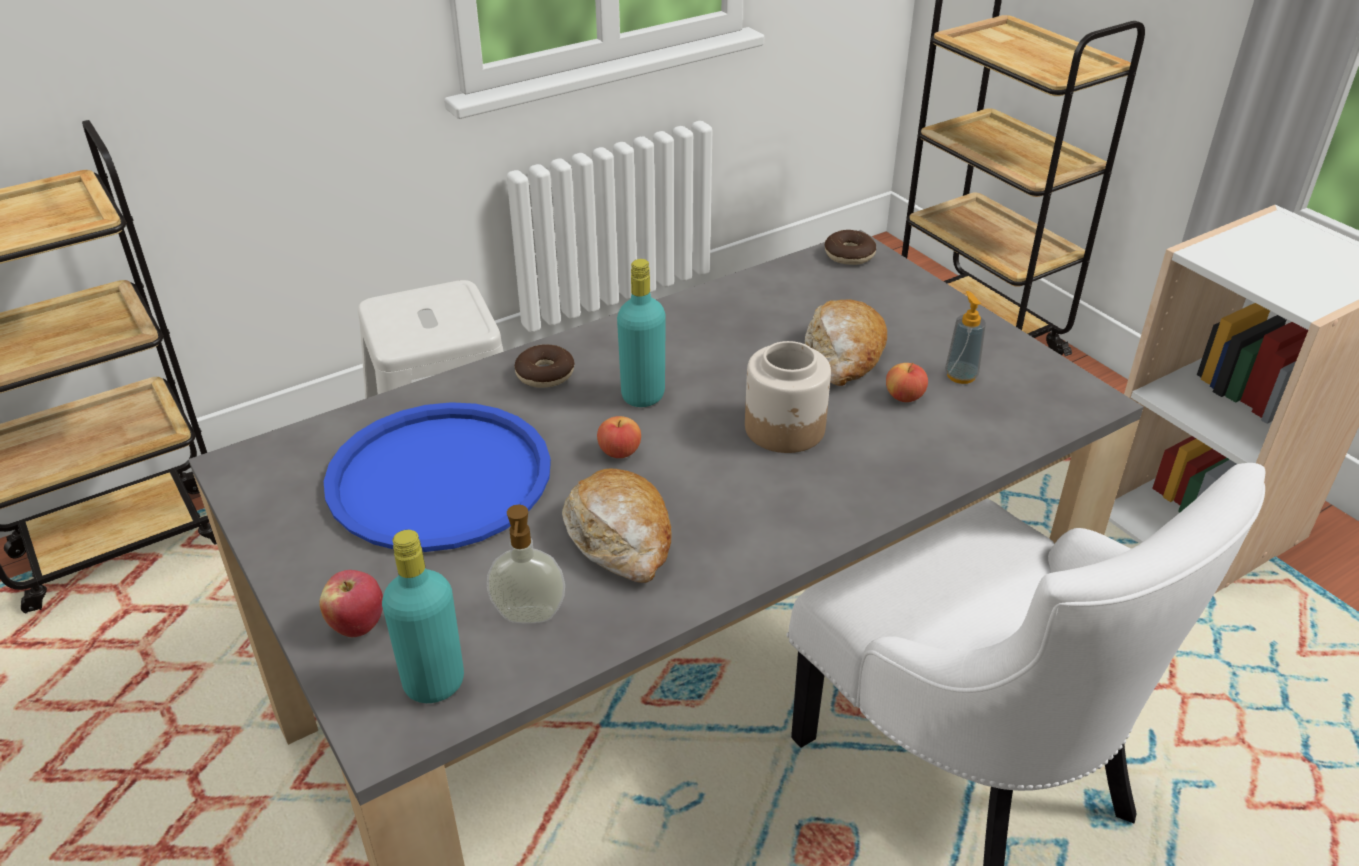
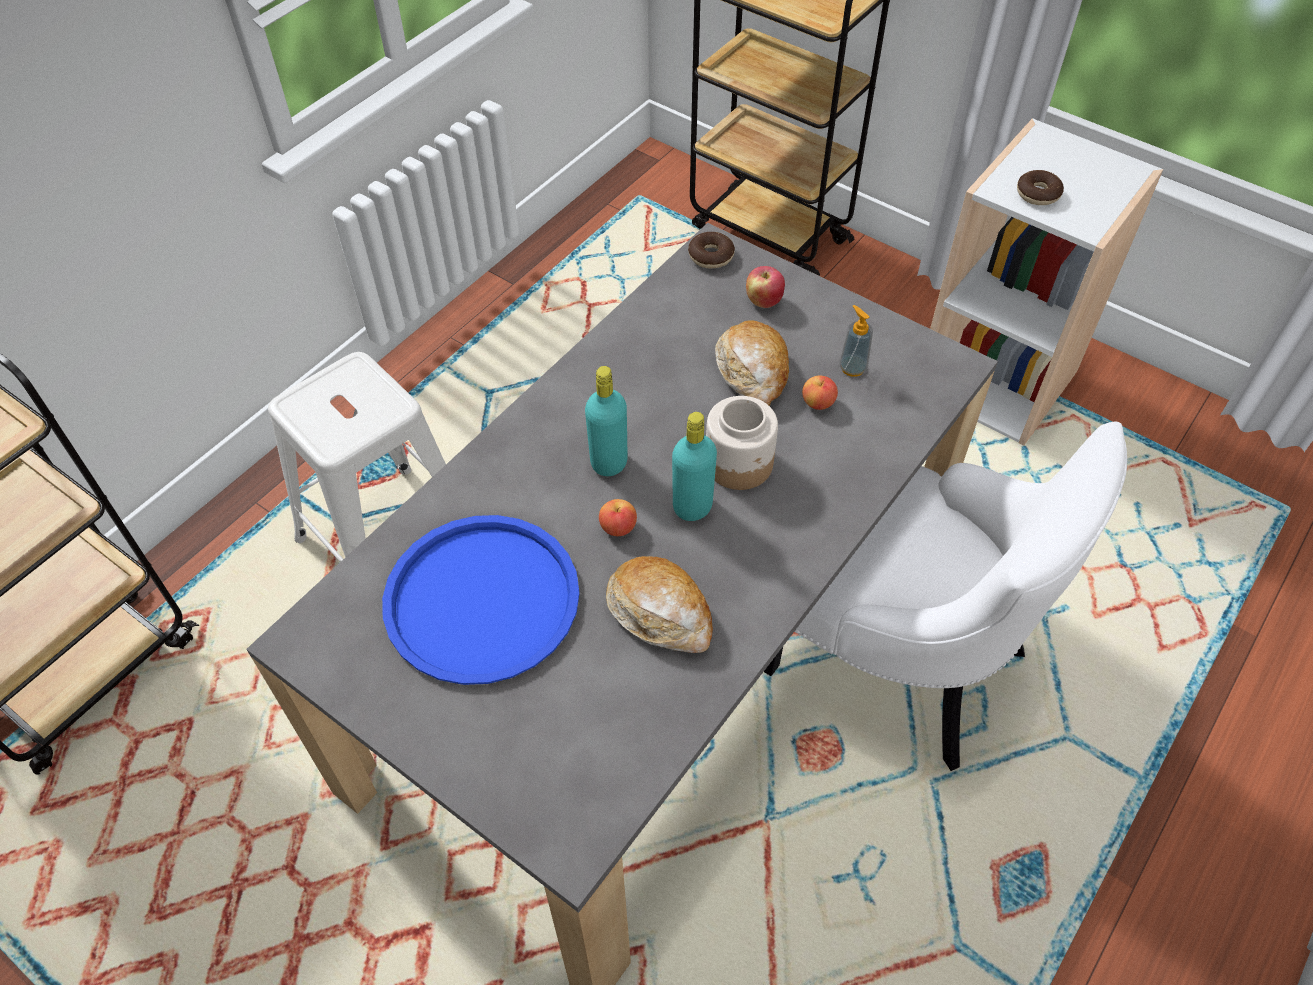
camera: 20 degrees left, 15 degrees up
apple [319,570,383,637] -> apple moved to [746,266,785,308]
turquoise bottle [382,530,464,703] -> turquoise bottle moved to [672,412,717,521]
soap dispenser [487,505,565,623] -> none
donut [515,345,575,388] -> donut moved to [1017,170,1064,205]

